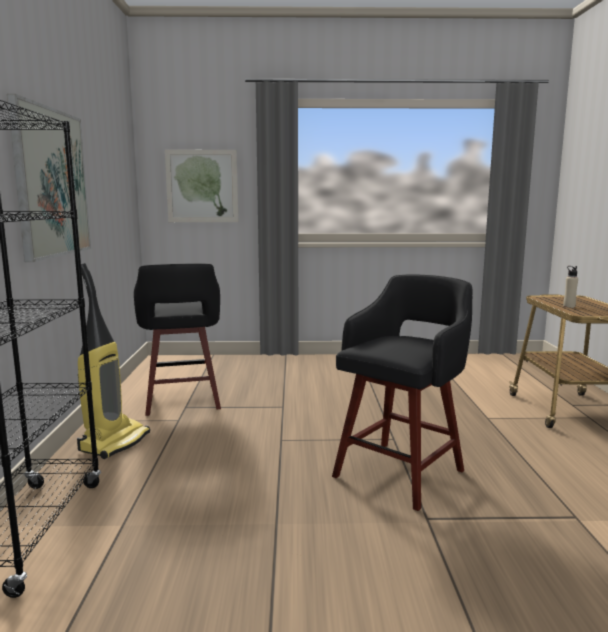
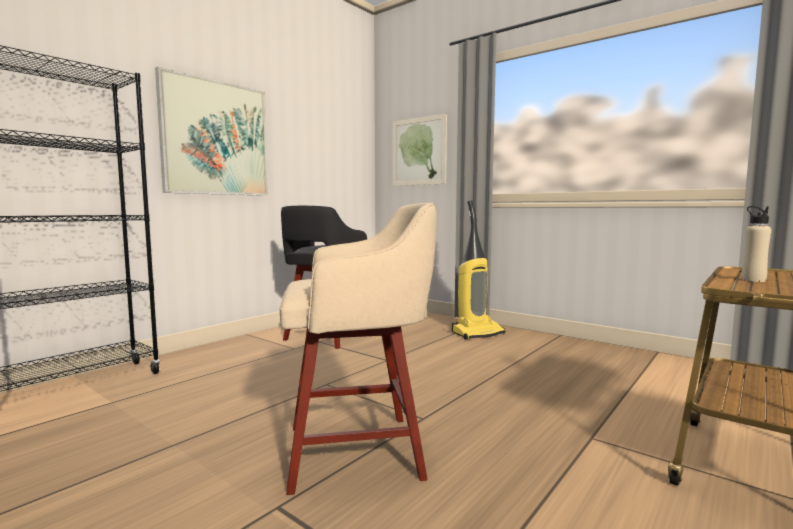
camera: 40 degrees right, 5 degrees down
vacuum cleaner [77,263,150,459] -> vacuum cleaner moved to [452,200,506,340]
black stool [332,274,473,511] -> beige stool [280,202,437,495]

